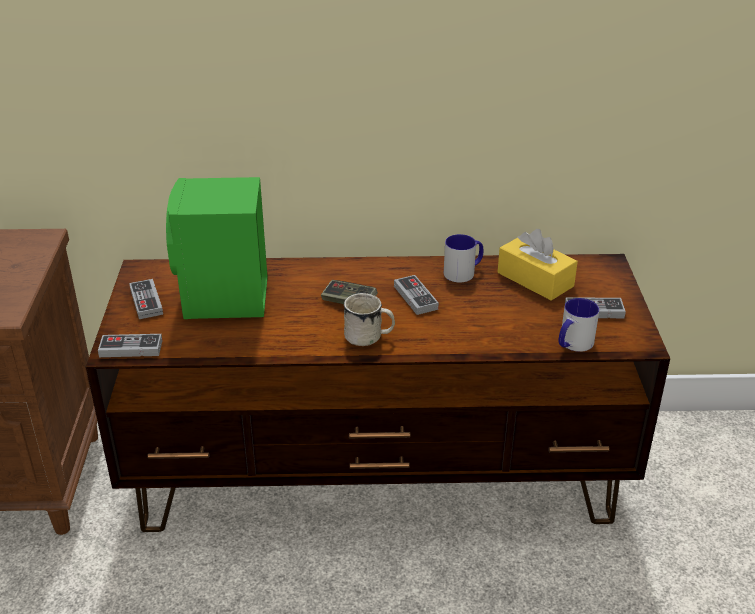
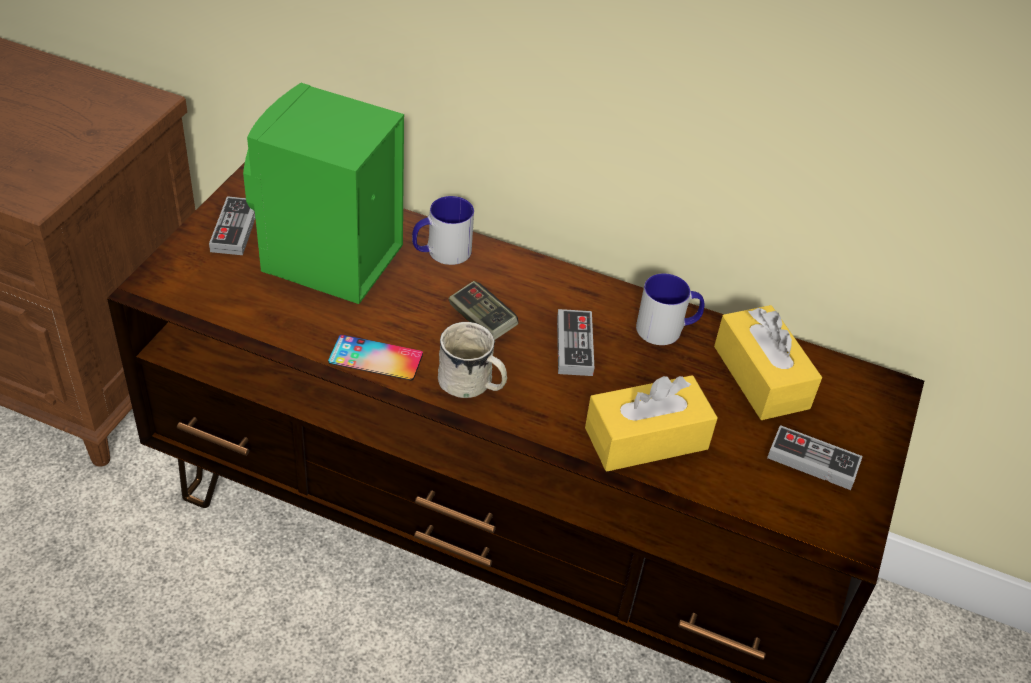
camera: 20 degrees right, 10 degrees up
game controller [98,334,163,357] -> none
mug [559,298,599,352] -> mug moved to [412,196,474,265]
none -> phone [328,335,423,380]
none -> yellow tissue box [585,375,718,471]

